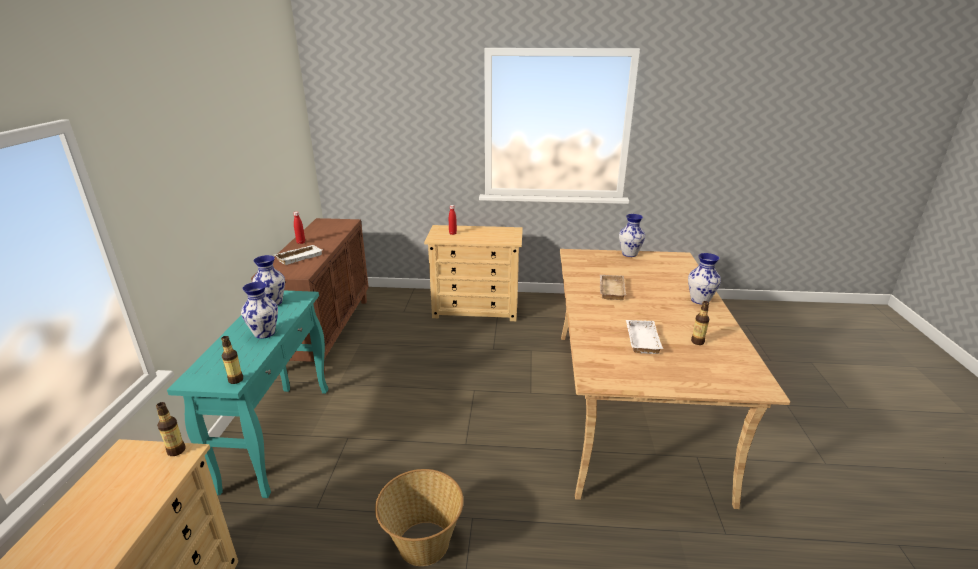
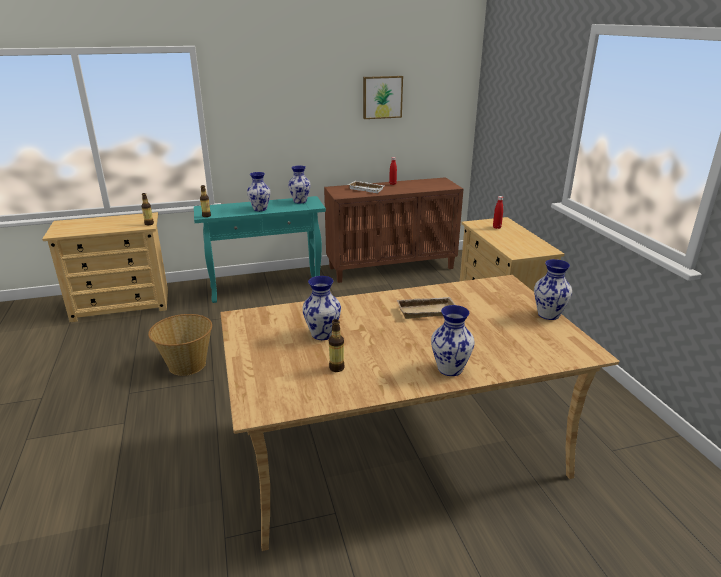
camera: 70 degrees right, 0 degrees up
white tray [626,320,663,354] -> vase [302,276,341,340]
none -> picture [363,76,403,119]

